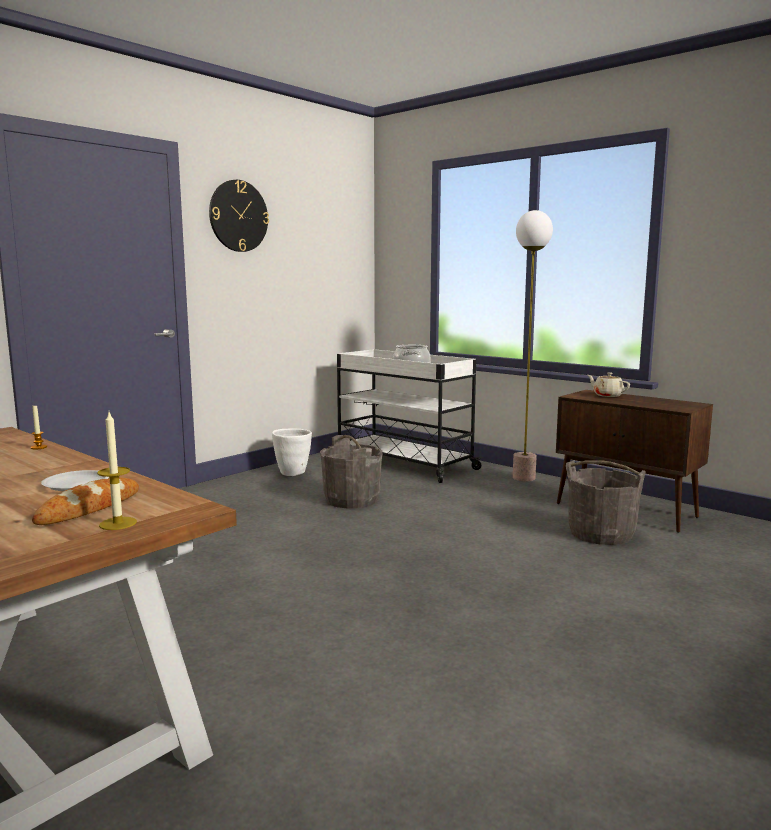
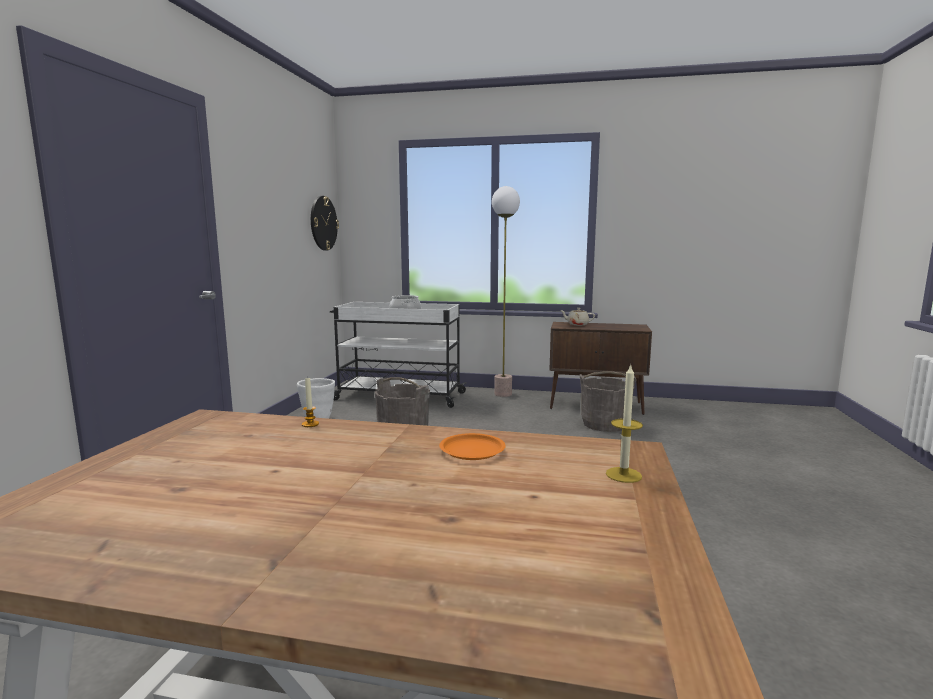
camera: 30 degrees left, 0 degrees up
bread [32,477,139,525] -> none
white plate [41,470,109,491] -> orange plate [439,433,506,460]
wall clock [209,180,269,252] -> wall clock moved to [311,196,339,251]

